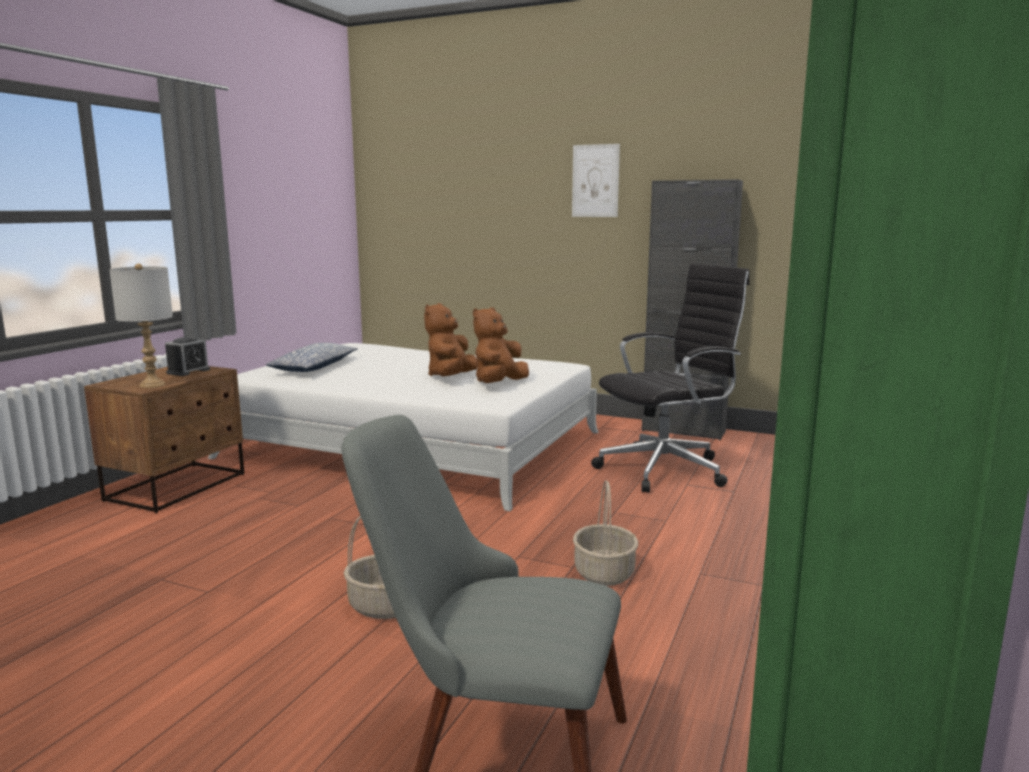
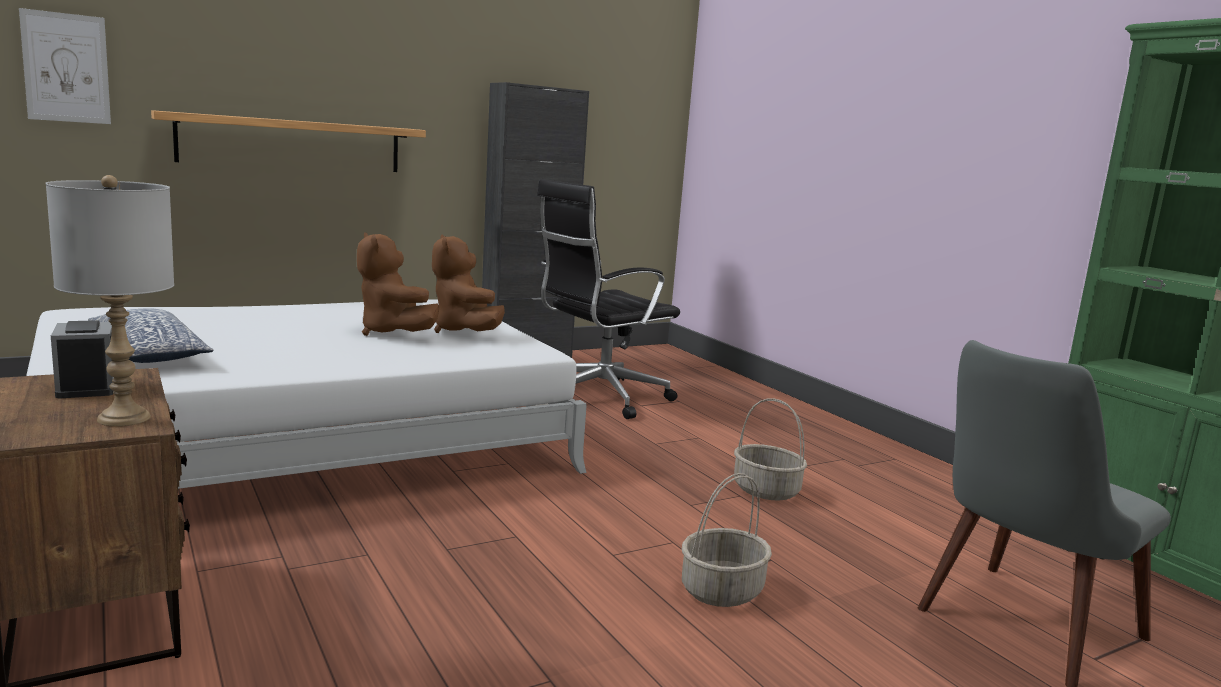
camera: 55 degrees left, 0 degrees up
picture [572,144,620,217] -> picture moved to [19,8,111,124]
black office chair [591,264,750,493] -> black office chair turned 135 degrees counterclockwise [537,179,680,419]
none -> shelf [151,110,426,172]

